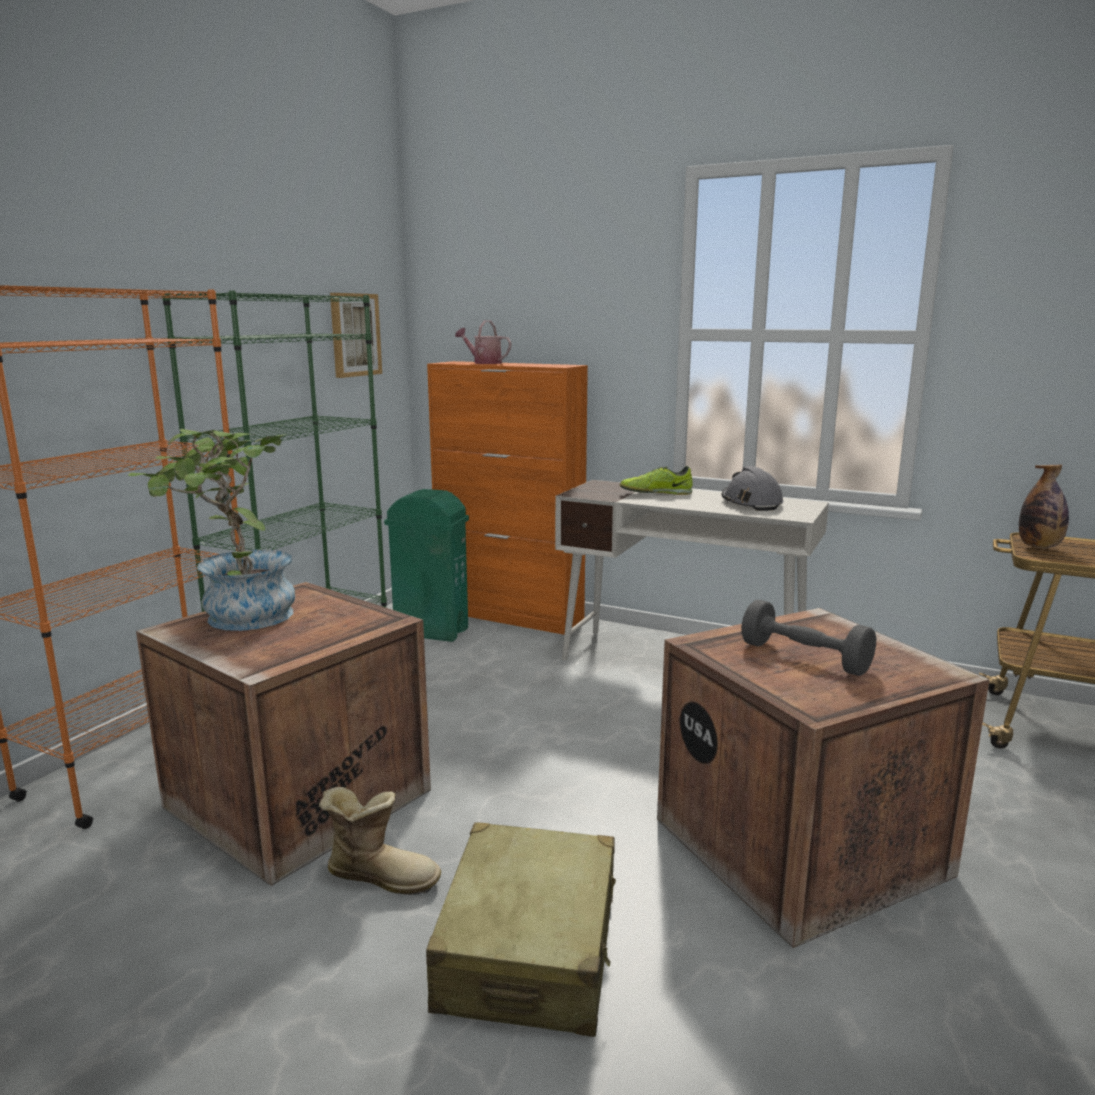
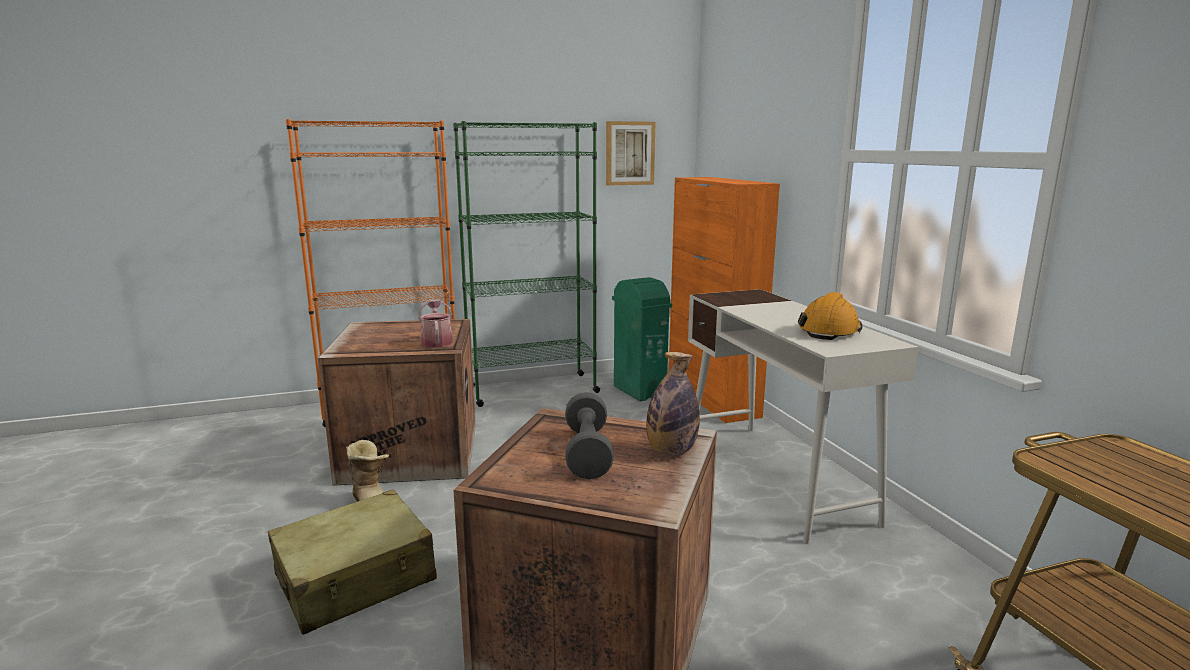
camera: 45 degrees right, 0 degrees up
potted plant [128,429,295,631] -> none
watering can [455,320,512,364] -> watering can moved to [418,300,453,348]
shoe [620,466,693,495] -> none
grey hard hat [721,466,783,511] -> orange hard hat [798,292,862,340]
bottle [1019,464,1069,548] -> bottle moved to [646,352,700,455]

